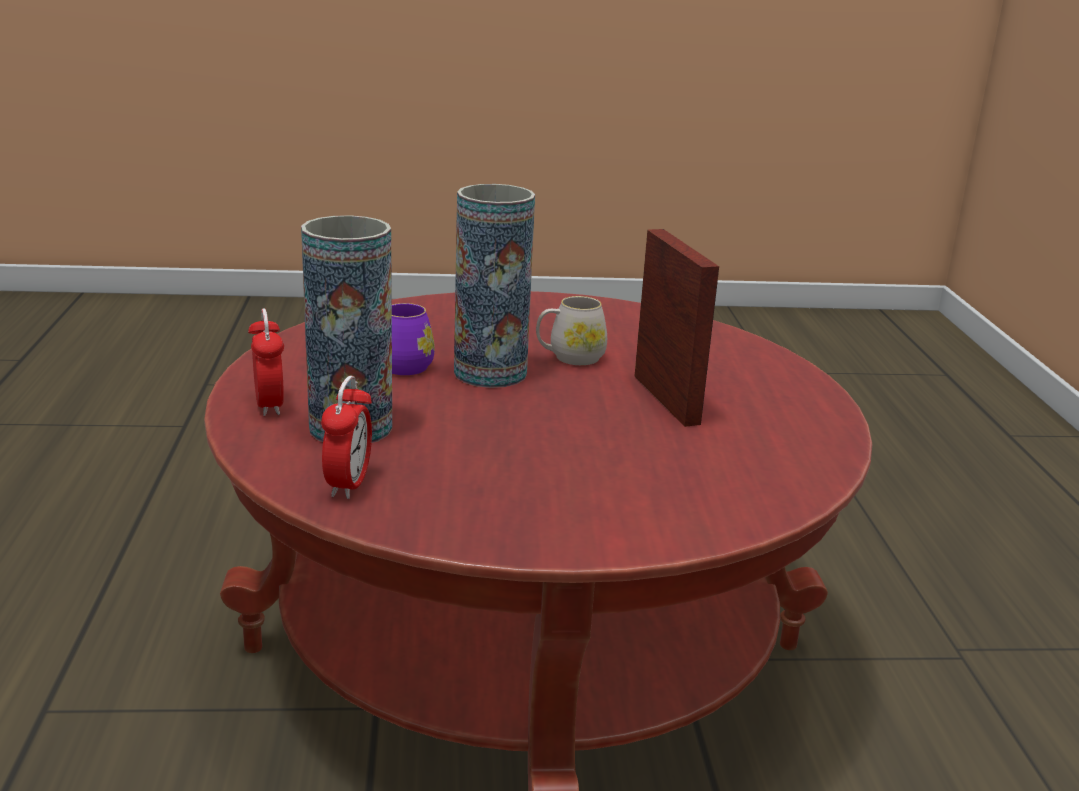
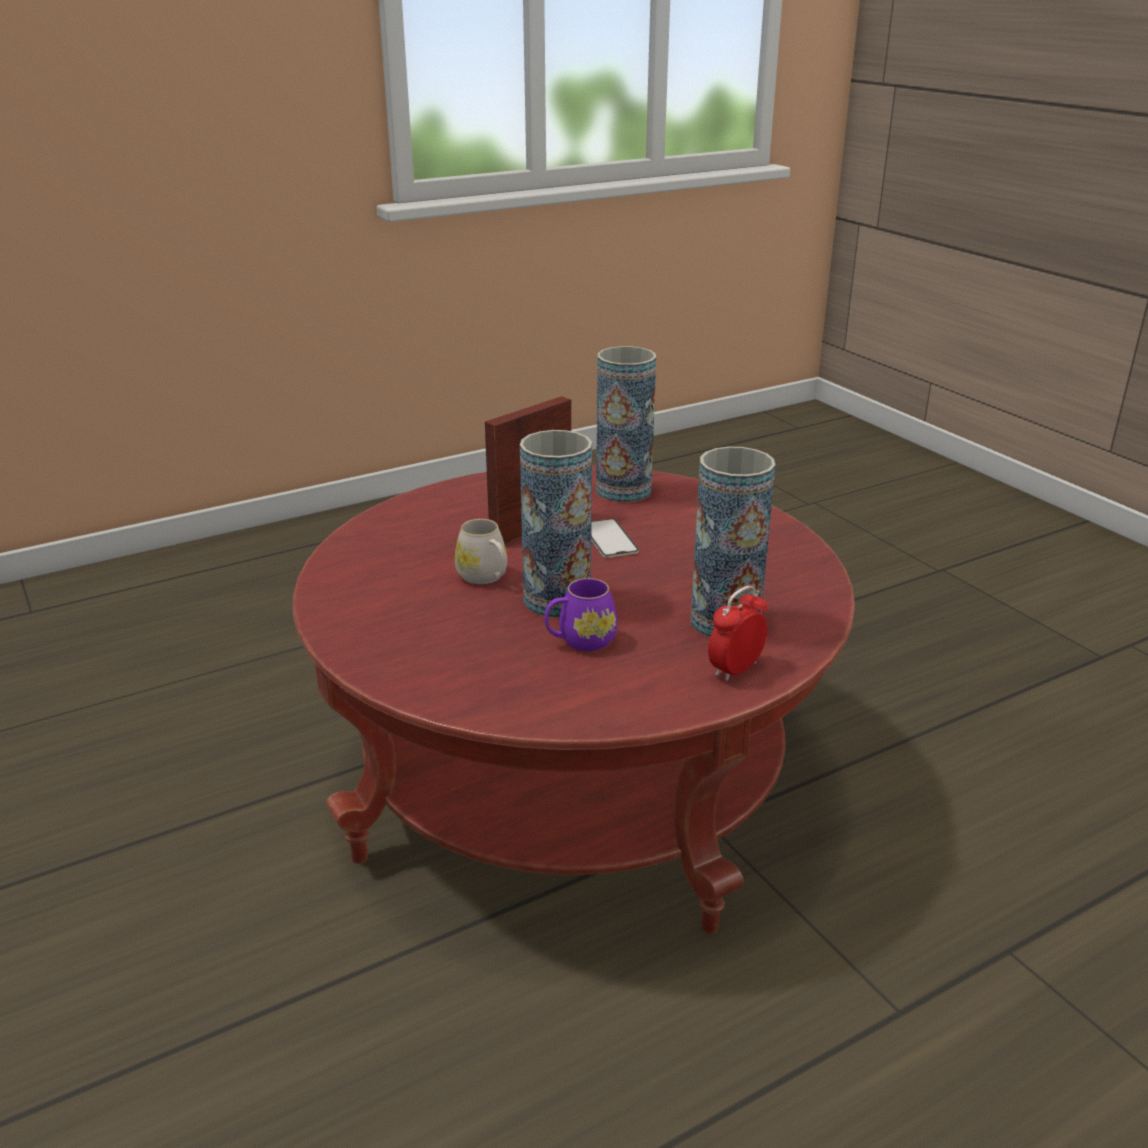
camera: 115 degrees left, 5 degrees up
alarm clock [321,376,372,499] -> none
none -> phone [591,519,639,558]
none -> vase [596,346,656,502]

